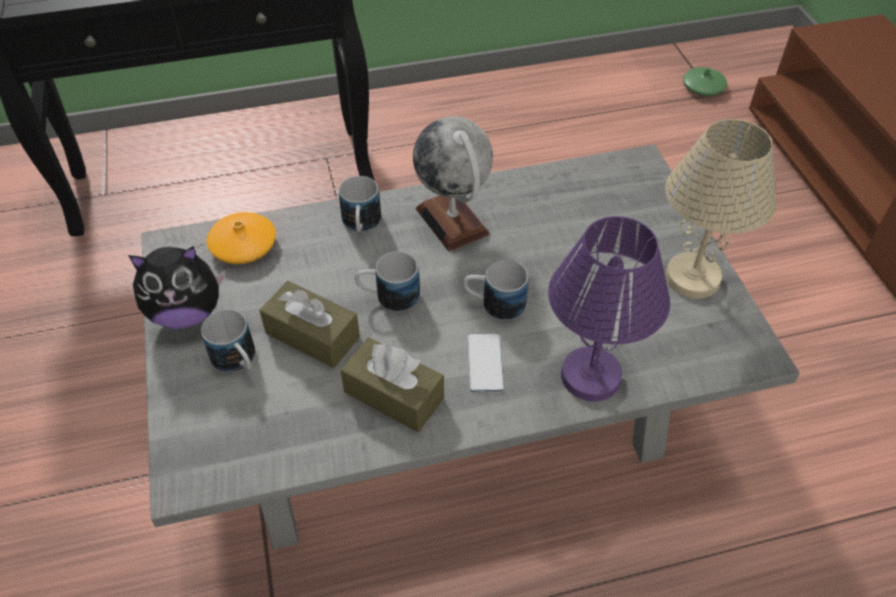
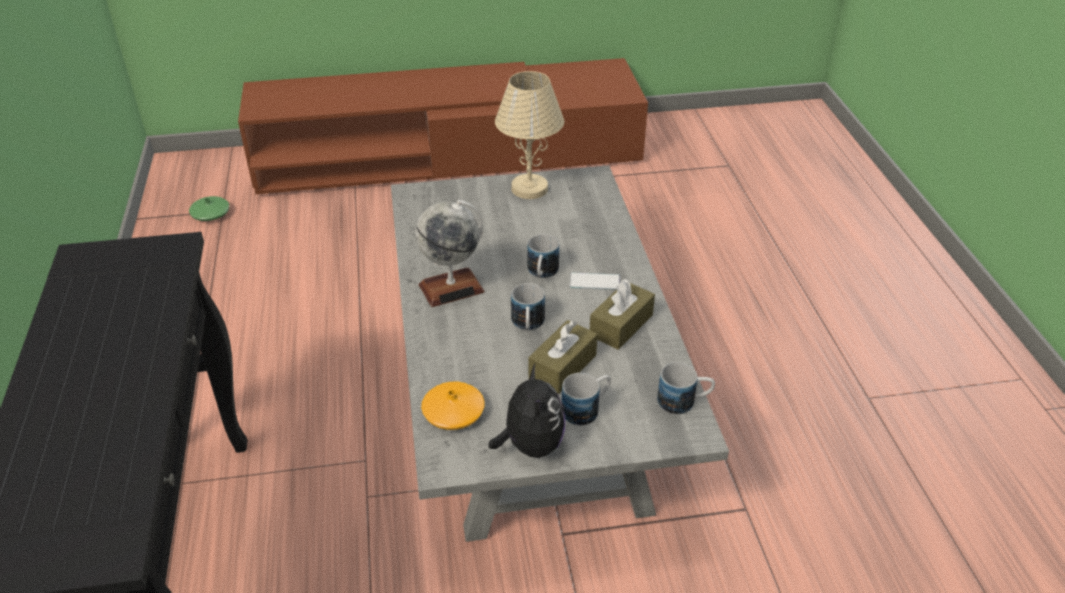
camera: 85 degrees left, 10 degrees down
mug [339,176,381,232] -> mug moved to [657,362,715,415]
purple table lamp [548,216,670,401] -> none

